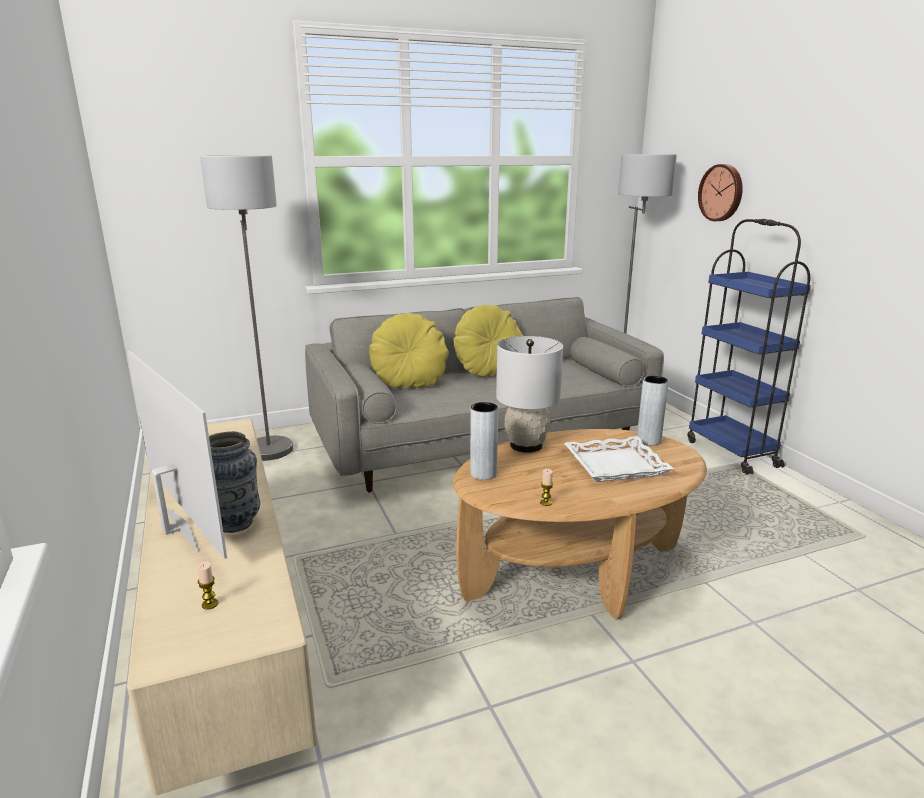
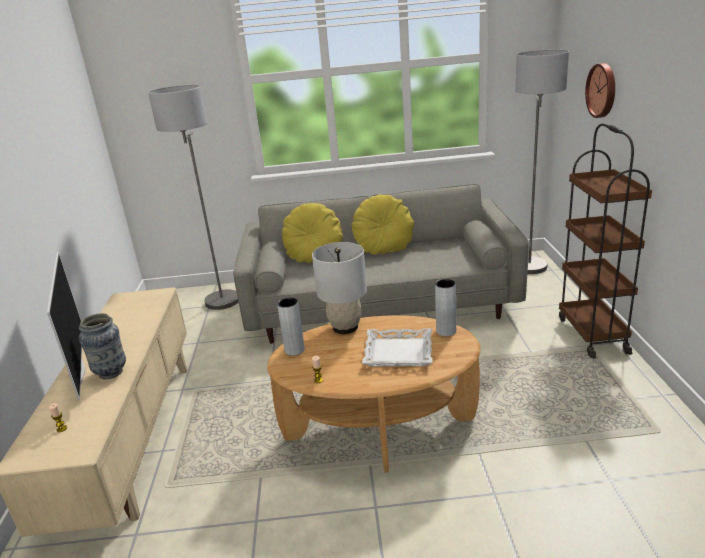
camera: 20 degrees right, 5 degrees up
blue cart [687,219,811,475] -> brown cart [559,123,652,359]

